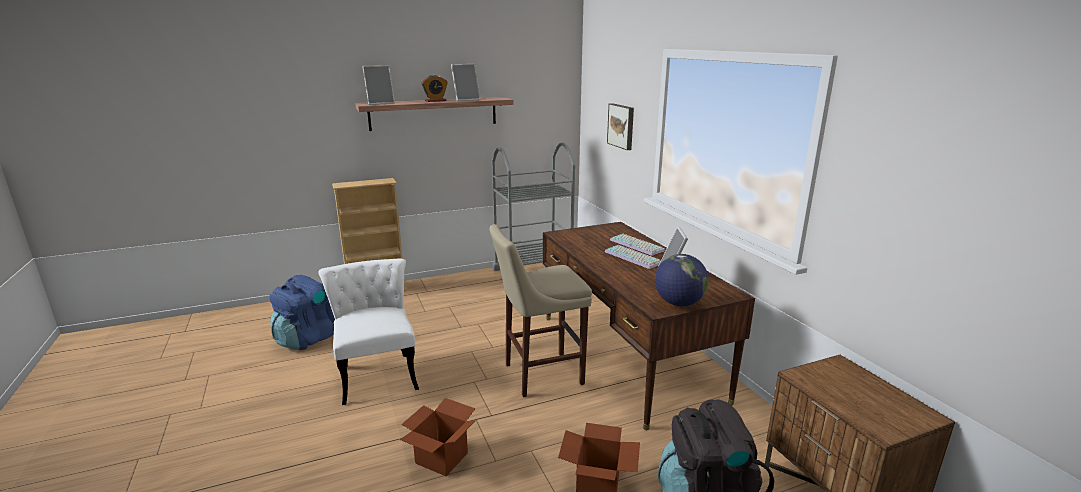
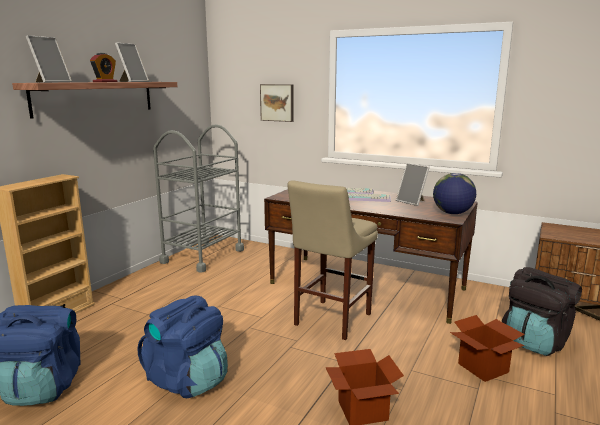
camera: 40 degrees left, 5 degrees down
white chair [318,258,419,405] -> blue backpack [137,296,228,398]

